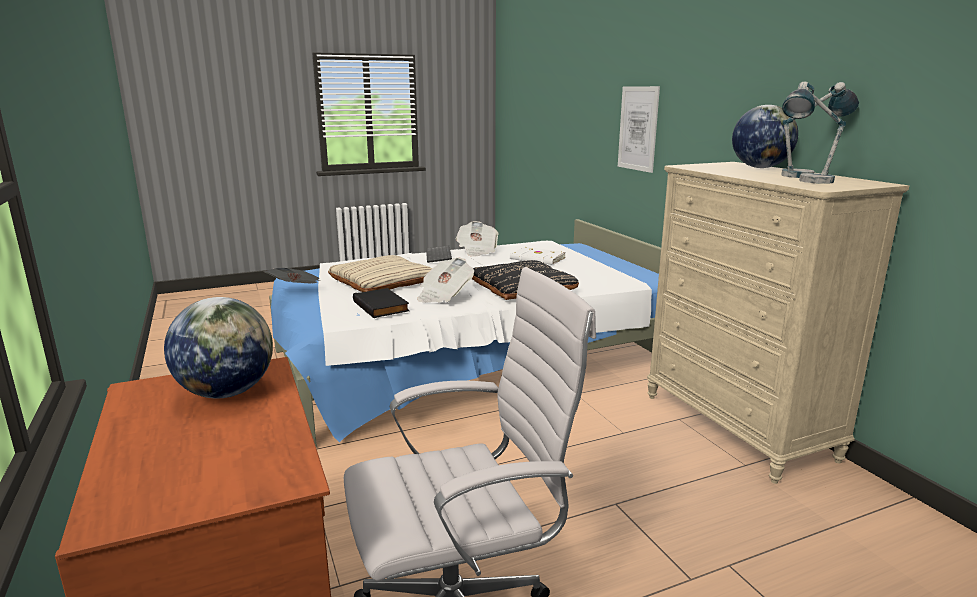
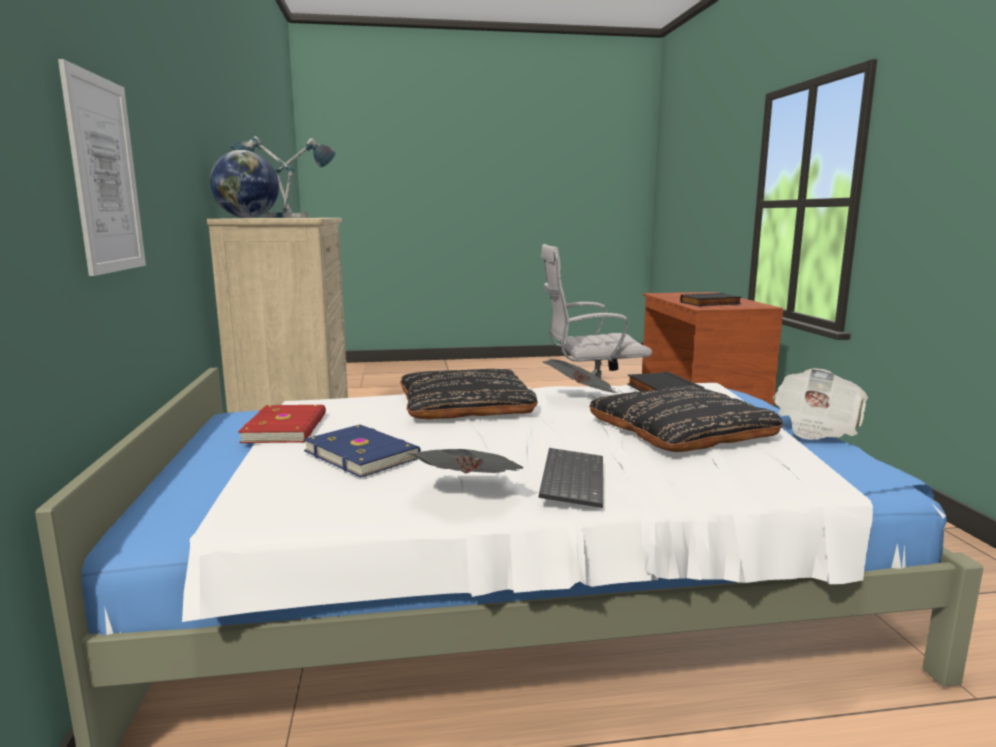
camera: 165 degrees left, 5 degrees down
globe [164,297,273,398] -> black book [680,293,742,306]
beige pillow [328,255,432,292] -> black pillow [589,385,783,452]
white book [510,247,566,265] -> blue book [303,425,421,478]
none -> red book [238,405,326,443]

